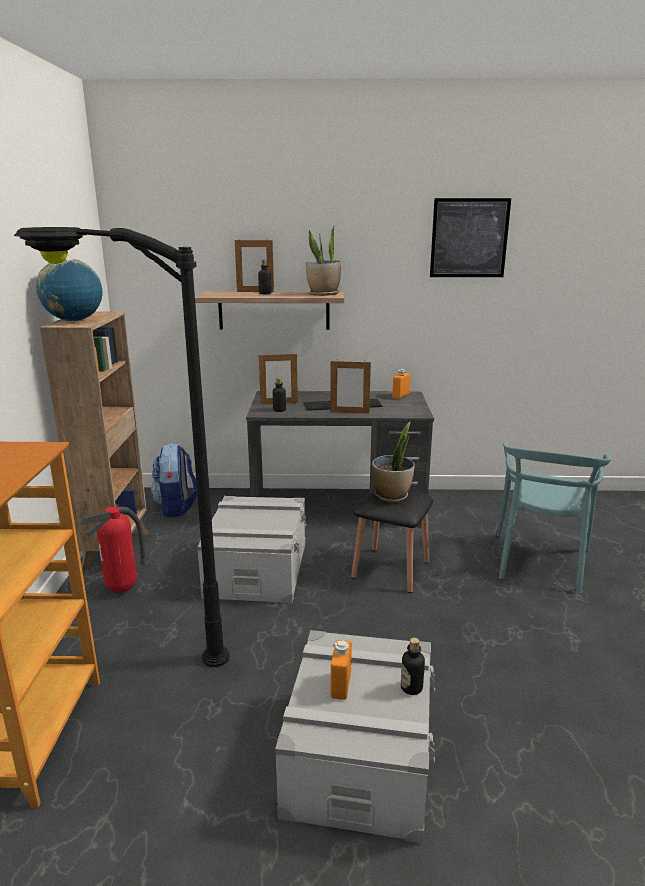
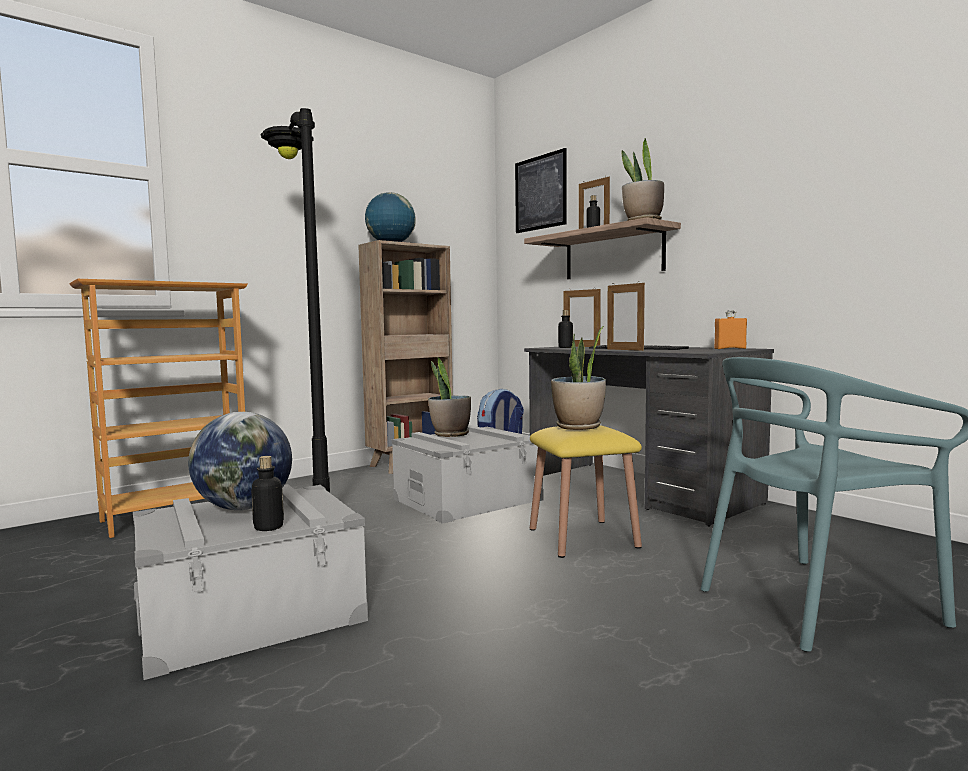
camera: 50 degrees right, 15 degrees down
fire extinguisher [80,507,148,593] -> none
orange bottle [330,640,352,700] -> globe [188,412,292,510]
black stool [351,487,433,593] -> yellow stool [530,425,642,558]
picture [430,198,511,277] -> picture moved to [515,148,567,233]
none -> potted plant [428,357,471,437]

